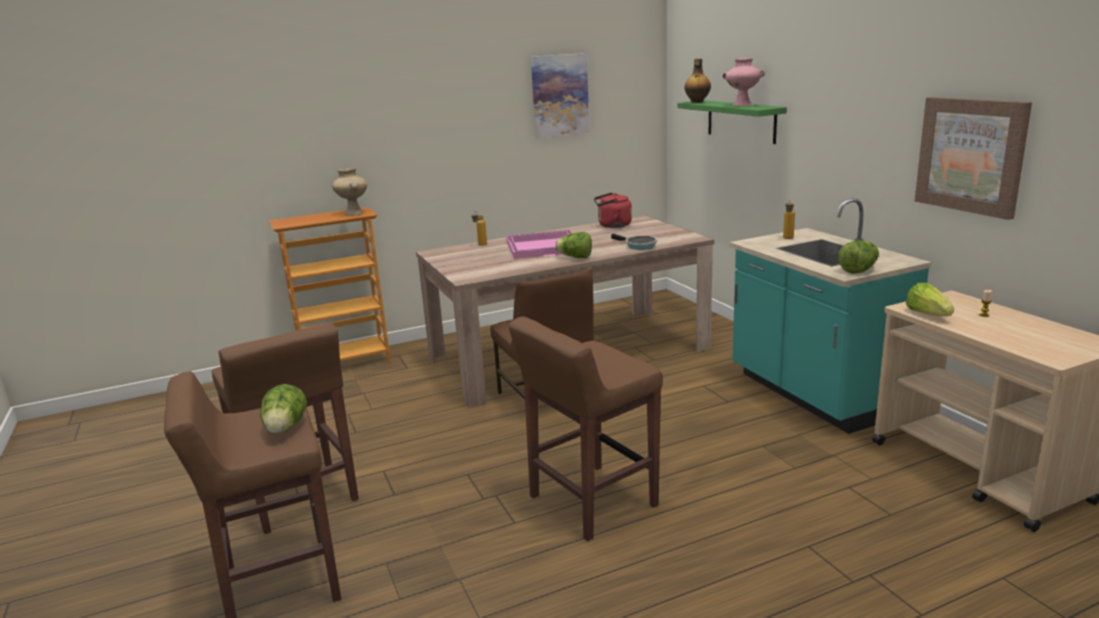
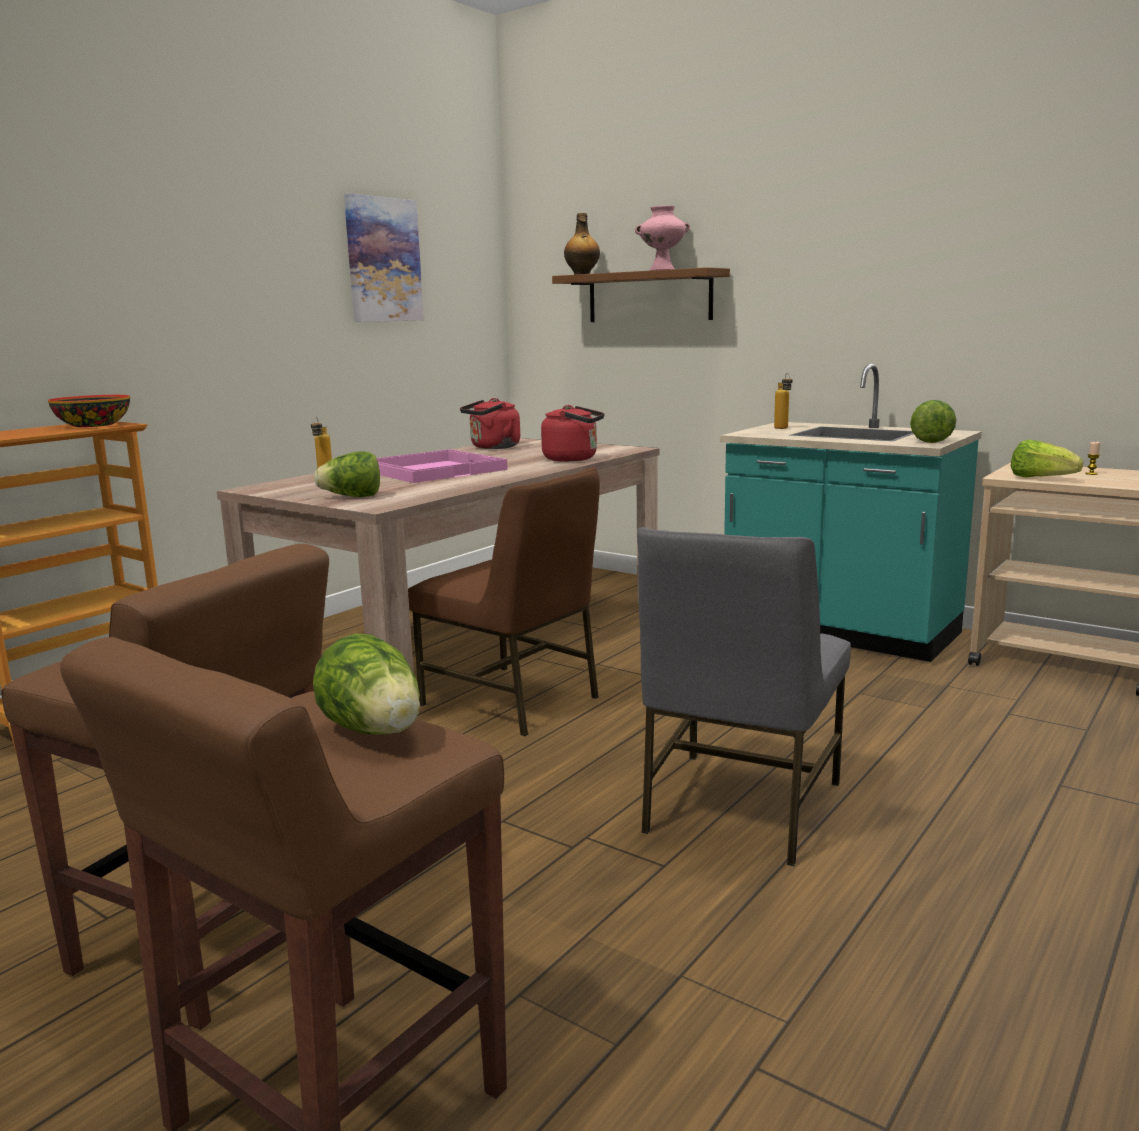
camera: 30 degrees left, 5 degrees down
beige vase [332,168,367,216] -> bowl [48,395,130,427]
brown stool [509,317,663,541] -> grey chair [637,527,851,866]
lettuce [555,232,592,258] -> lettuce moved to [314,451,380,497]
frying pan [611,233,657,250] -> red kettle [541,405,604,462]
green shelf [677,100,787,144] -> brown shelf [552,267,730,322]
picture [915,97,1032,220] -> none

